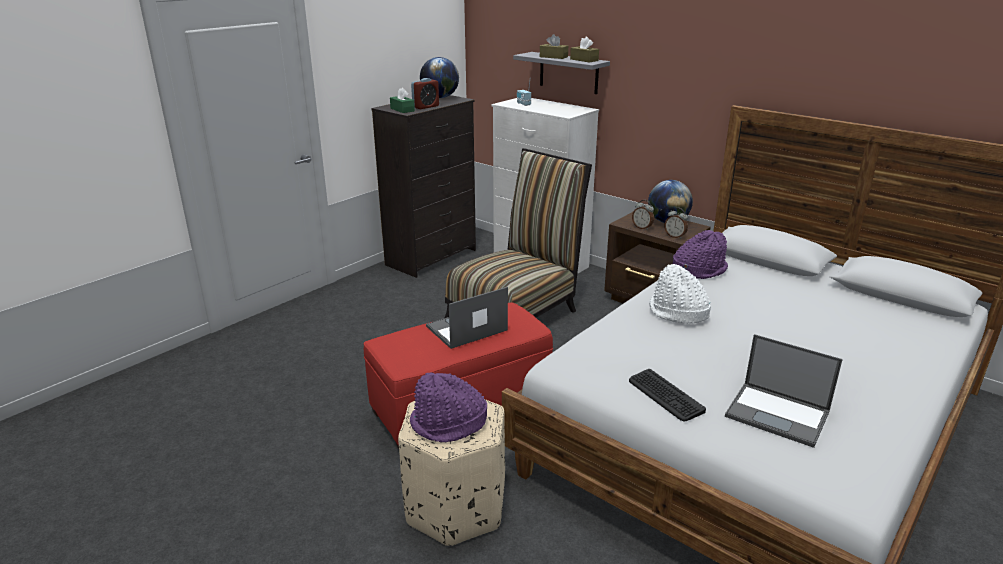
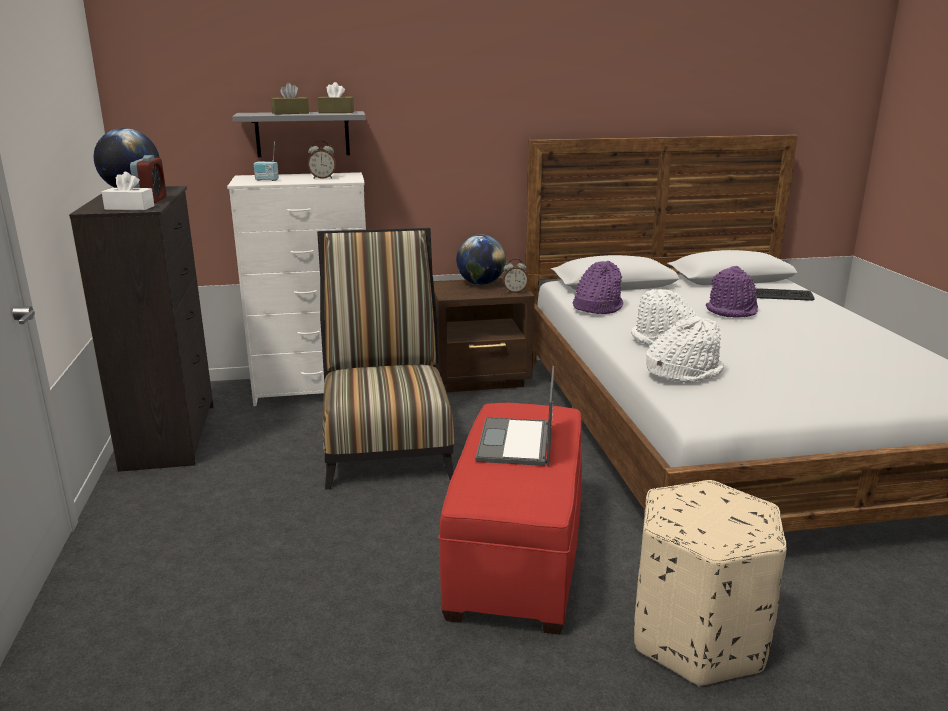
camera: 50 degrees left, 5 degrees down
green tissue box [390,88,415,113] -> white tissue box [102,172,154,210]
purple hat [410,373,487,442] -> purple hat moved to [706,266,758,318]
keyboard [629,369,706,422] -> keyboard moved to [755,288,814,301]
alarm clock [632,200,654,230] -> alarm clock moved to [308,141,336,179]
laptop [725,334,843,448] -> none
none -> white hat [646,316,724,383]

